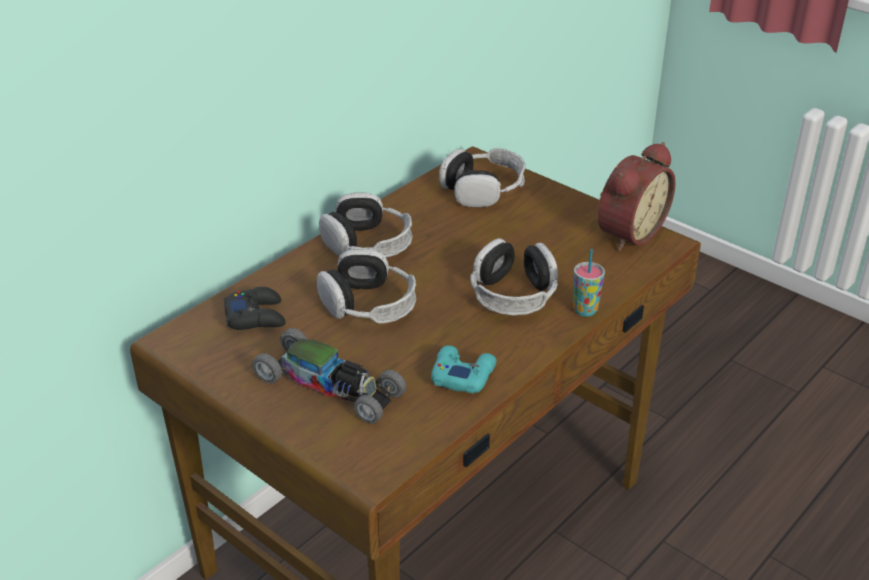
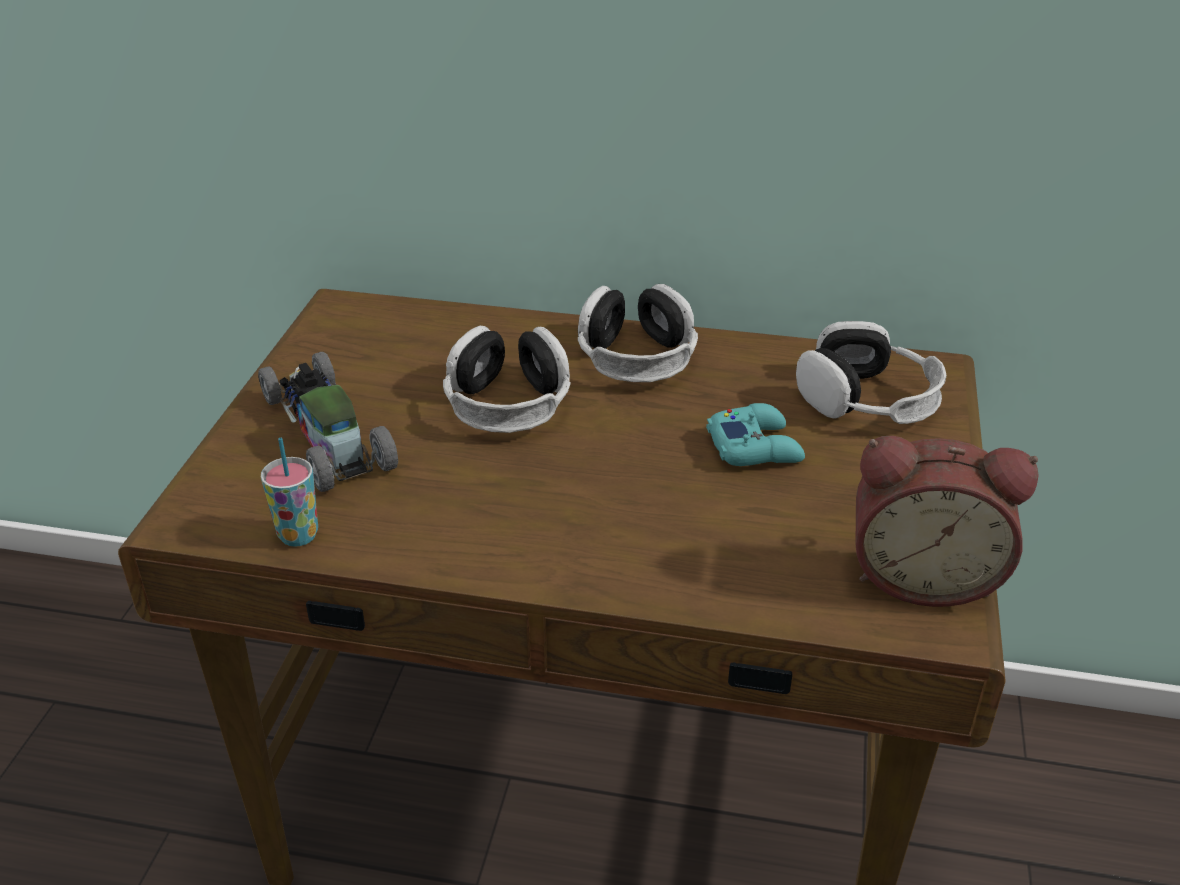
camera: 60 degrees right, 0 degrees up
black game controller [224,287,286,330] -> none
toy car [252,328,406,424] -> toy car turned 150 degrees clockwise [258,352,398,492]
turquoise game controller [431,345,496,394] -> turquoise game controller moved to [706,403,805,466]
headphones [470,238,558,316] -> none
cup [573,249,605,317] -> cup moved to [261,438,318,547]

